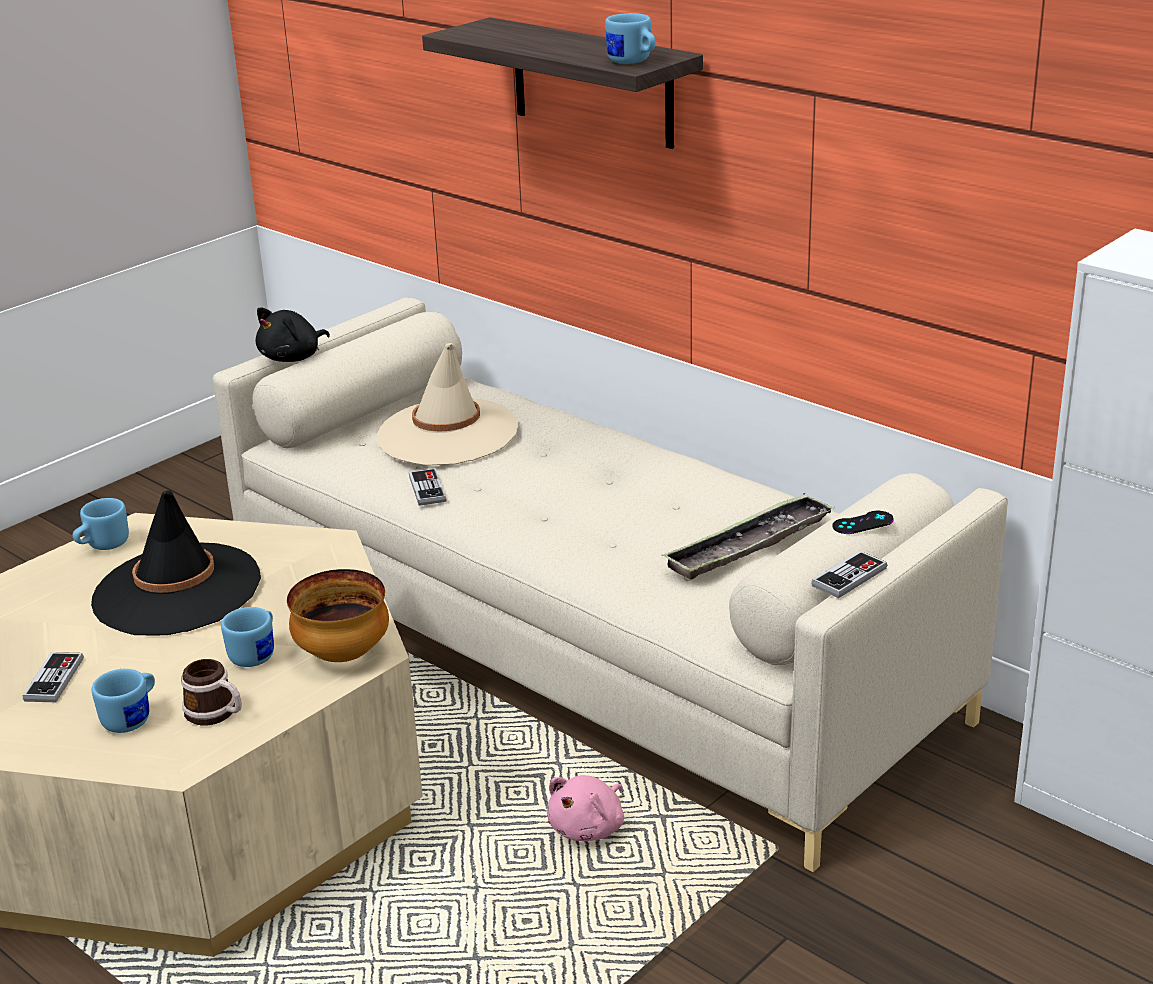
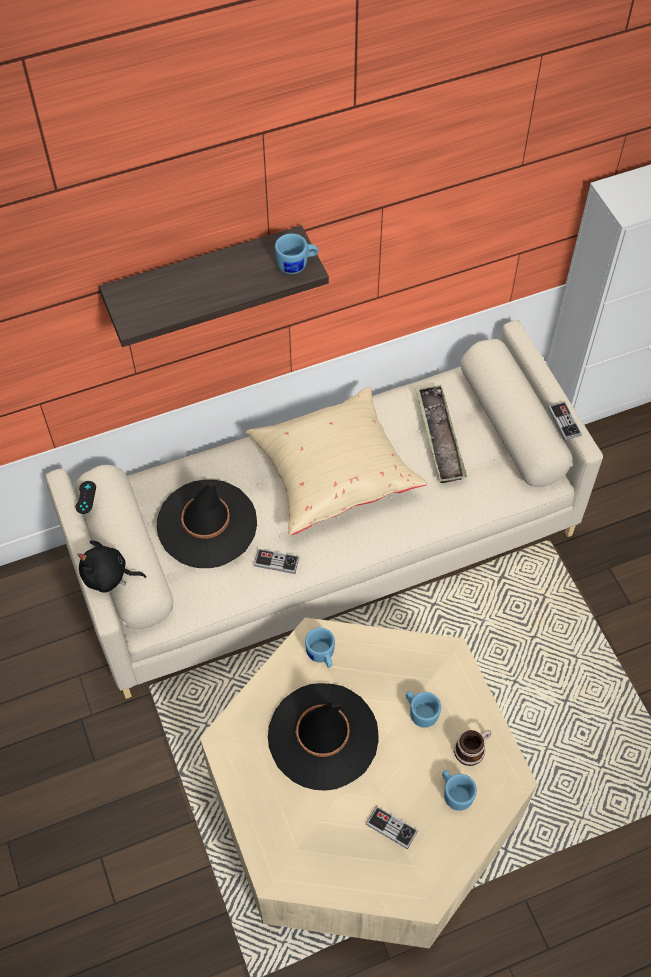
camera: 65 degrees left, 30 degrees up
blue mug [73,498,129,550] -> blue mug moved to [305,627,335,668]
black plush toy [256,307,330,362] -> black plush toy turned 120 degrees clockwise [77,541,146,592]
bowl [287,569,389,662] -> none
beige hat [377,343,518,466] -> black hat [156,480,257,568]
pink plush toy [547,775,624,841] -> none
black game controller [832,511,894,534] -> black game controller moved to [76,481,96,514]
none -> beige pillow [246,387,427,535]

